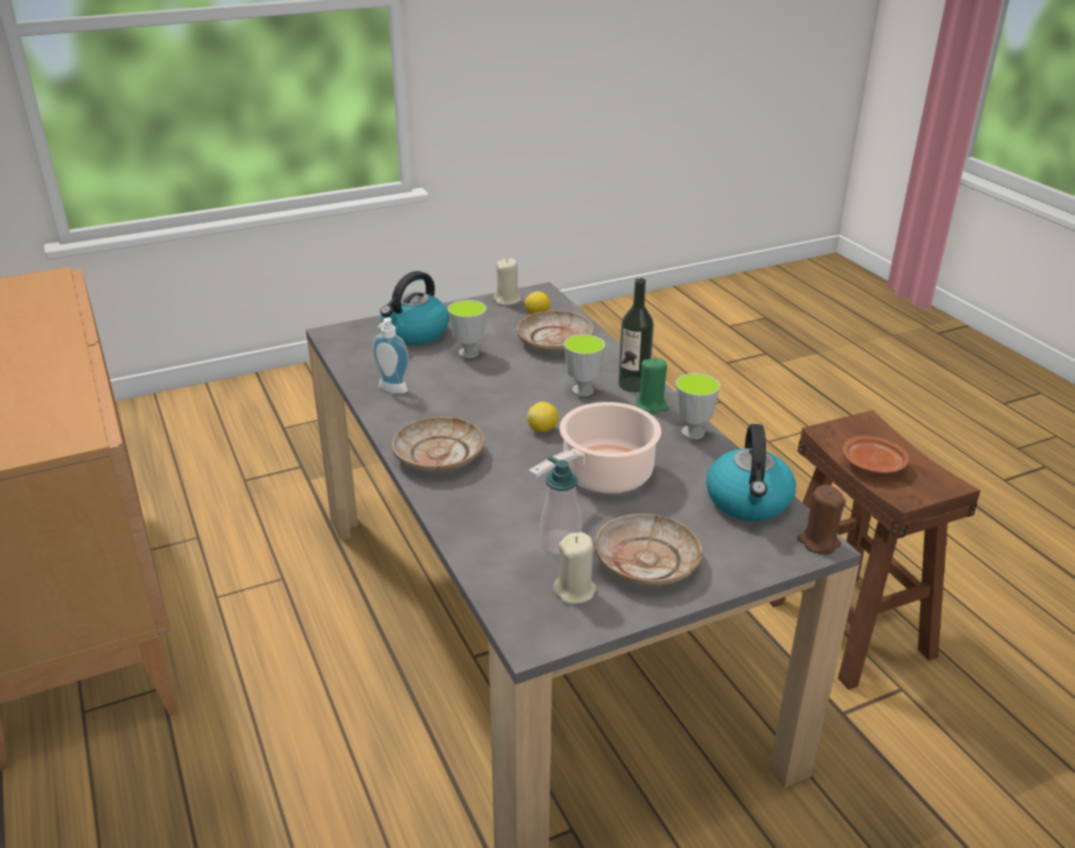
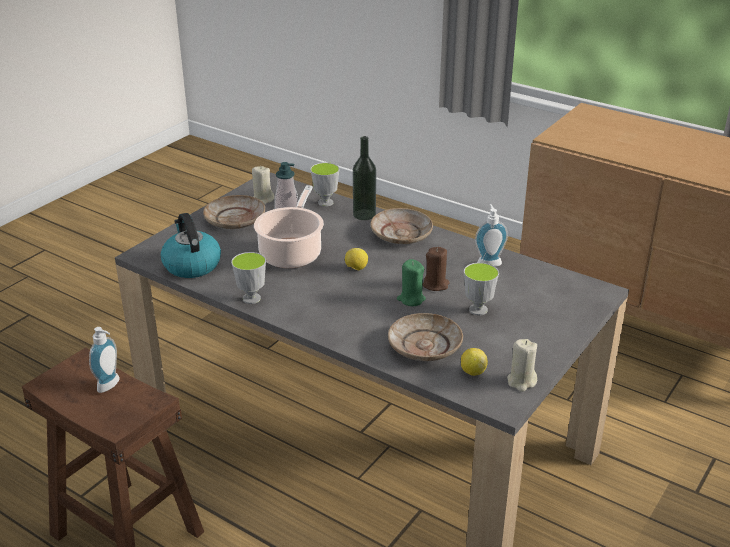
camera: 150 degrees right, 0 degrees up
kettle [380,271,449,345] -> none
cup [564,334,605,396] -> cup moved to [310,162,339,207]
bottle [618,278,654,392] -> bottle moved to [353,136,376,220]
green candle [636,357,669,414] -> green candle moved to [397,259,426,306]
brown candle [797,485,846,554] -> brown candle moved to [423,247,450,291]
brown plate [842,435,909,474] -> soap dispenser [89,327,120,393]

